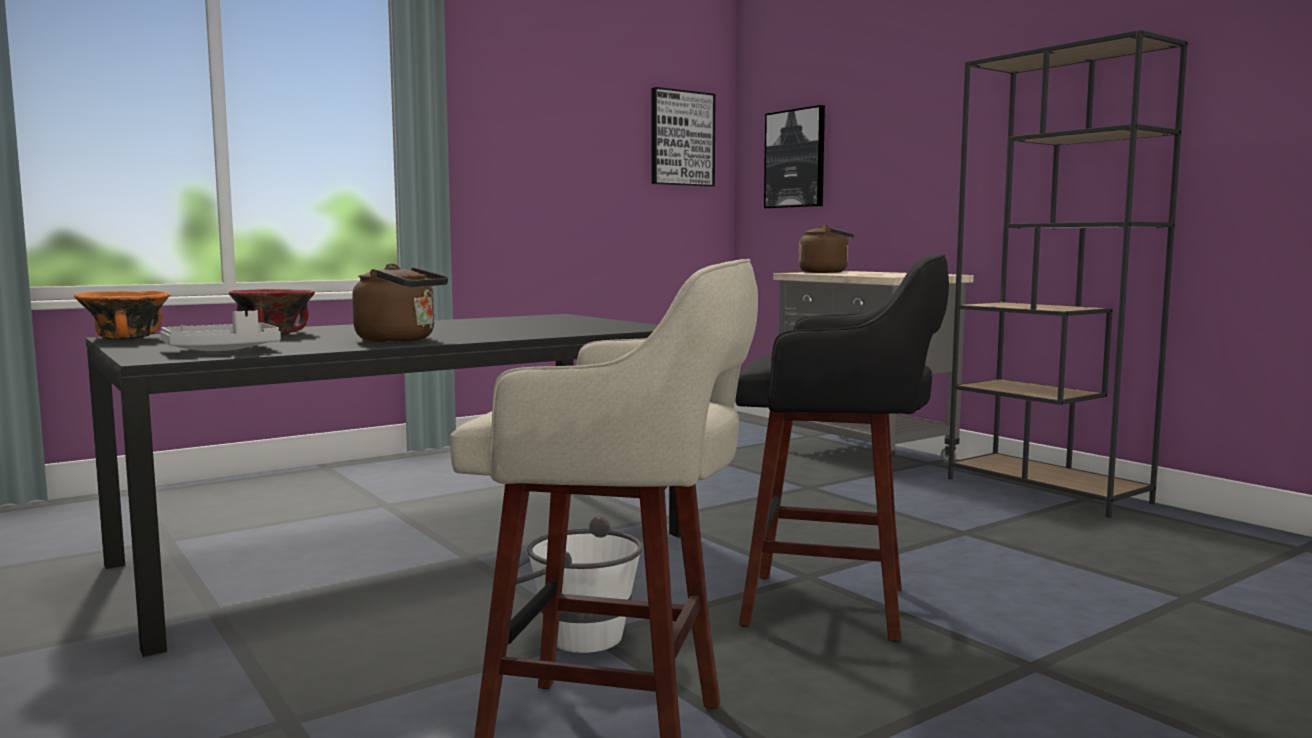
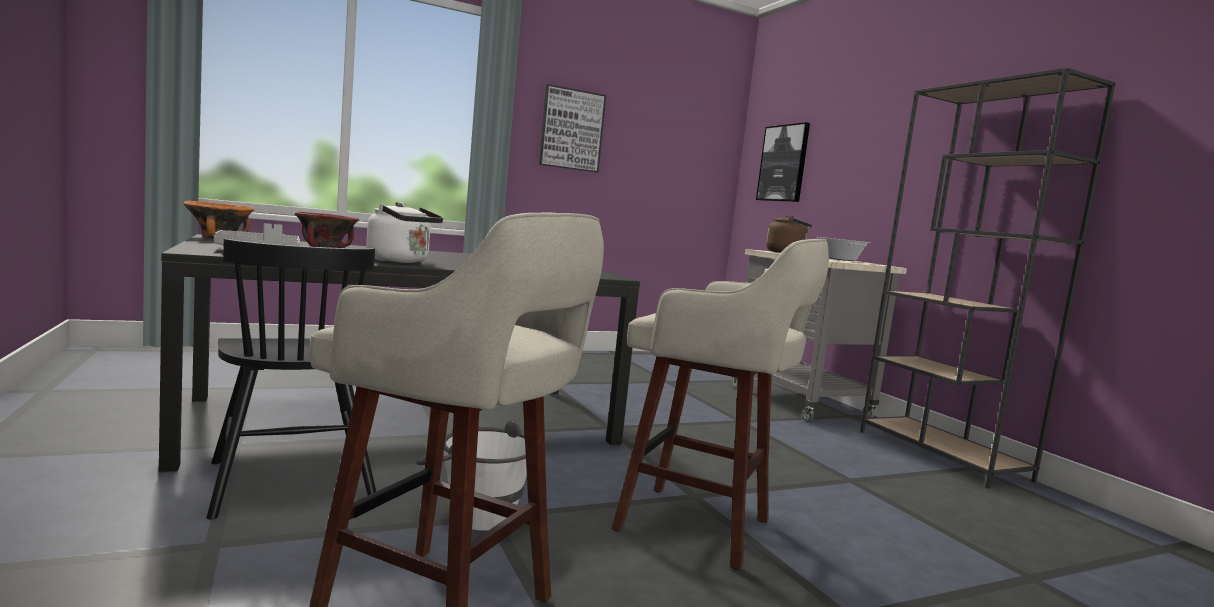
camera: 10 degrees right, 0 degrees up
brown kettle [352,263,448,342] -> white kettle [366,202,443,263]
picture [652,87,716,187] -> picture moved to [539,84,606,172]
black stool [735,254,949,642] -> beige stool [612,239,829,570]
none -> black chair [207,238,376,520]
none -> cooking pot [817,237,871,261]

